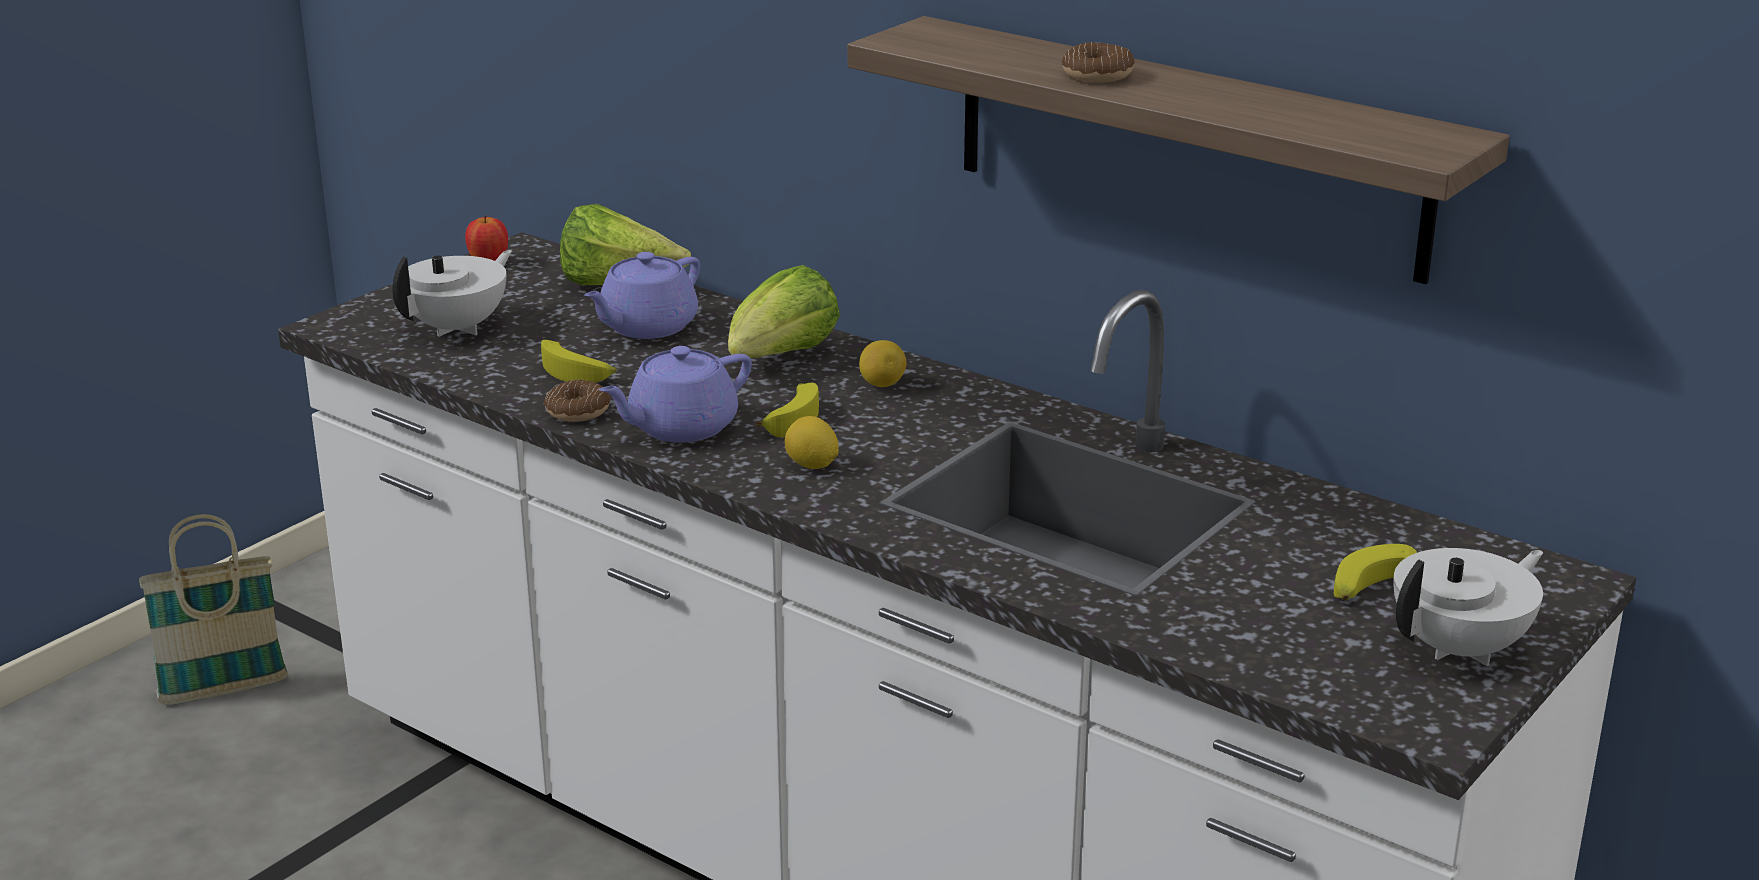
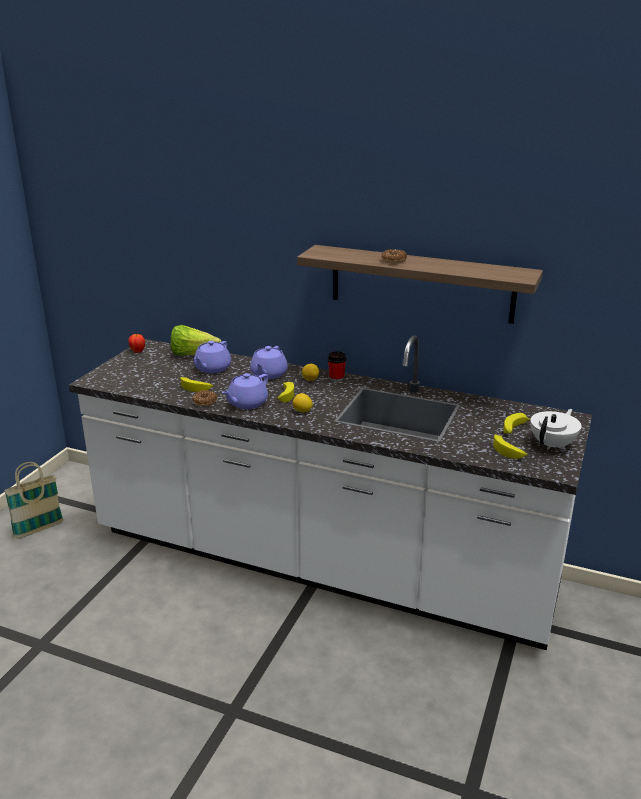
camera: 15 degrees left, 0 degrees up
white teapot [392,250,512,337] -> none
lettuce [728,265,840,358] -> purple teapot [250,346,288,379]
none -> cup [327,352,346,382]
none -> banana [493,435,527,459]

